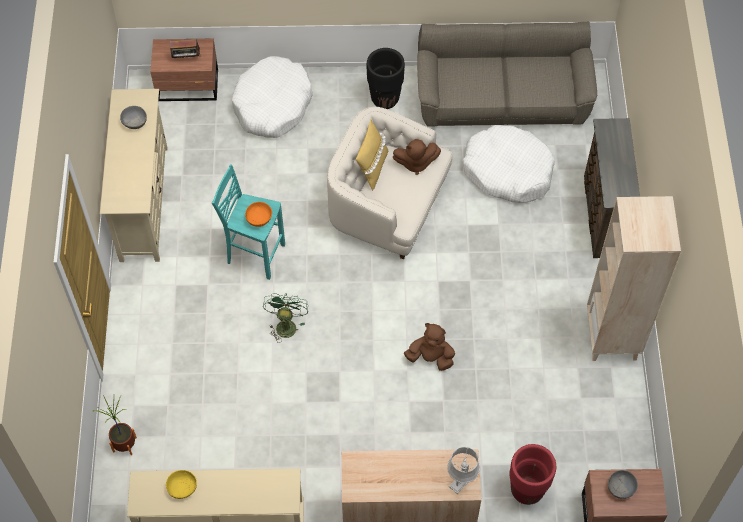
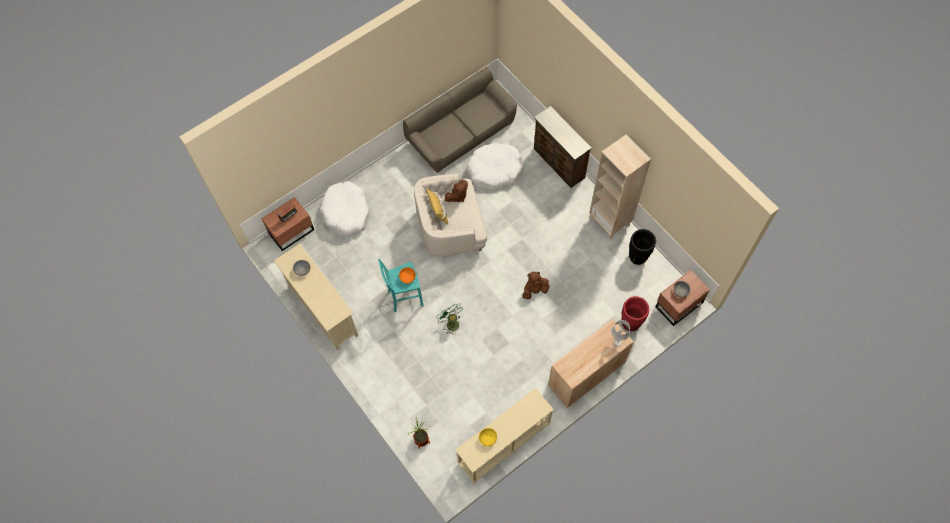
camera: 35 degrees left, 5 degrees up
black planter [366,48,405,109] -> black planter moved to [629,229,656,265]

